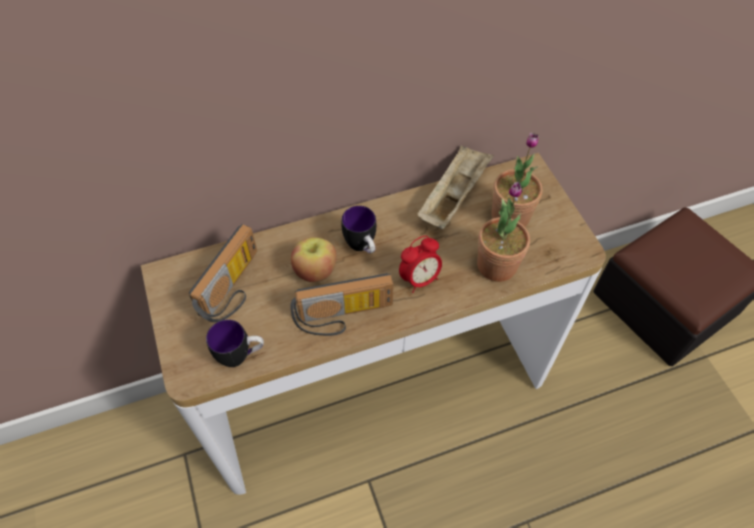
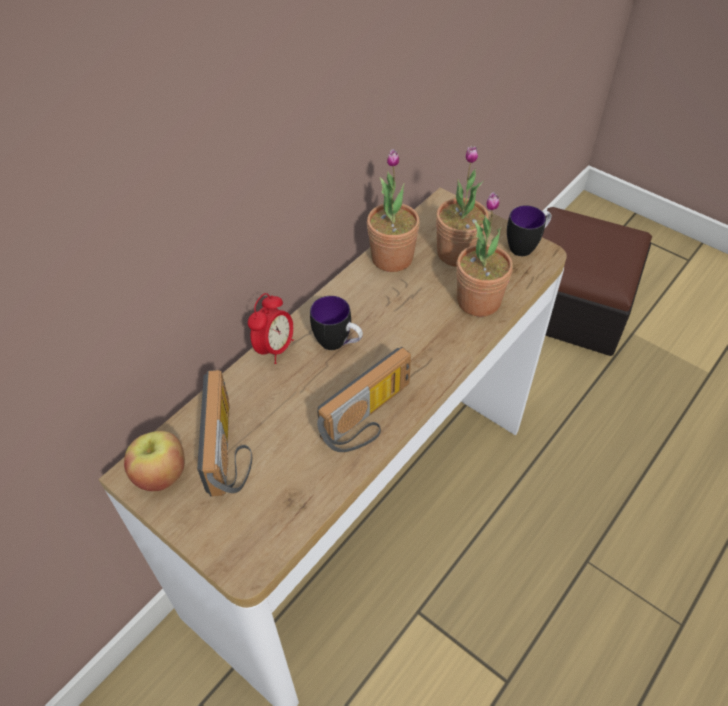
camera: 30 degrees left, 5 degrees down
mug [206,320,264,367] -> mug moved to [507,205,552,256]
apple [291,237,337,282] -> apple moved to [124,431,185,491]
alarm clock [399,236,442,293] -> alarm clock moved to [248,293,294,364]
beige tray [417,145,494,229] -> potted plant [367,149,420,272]

